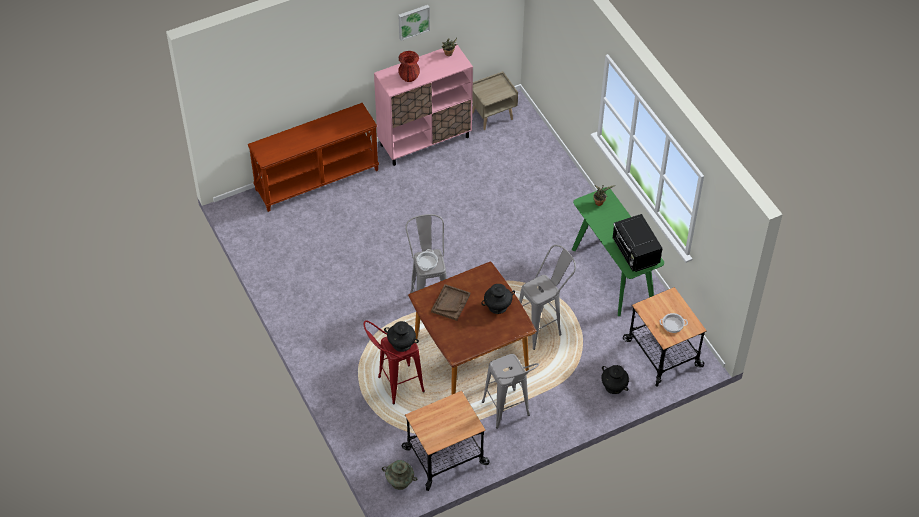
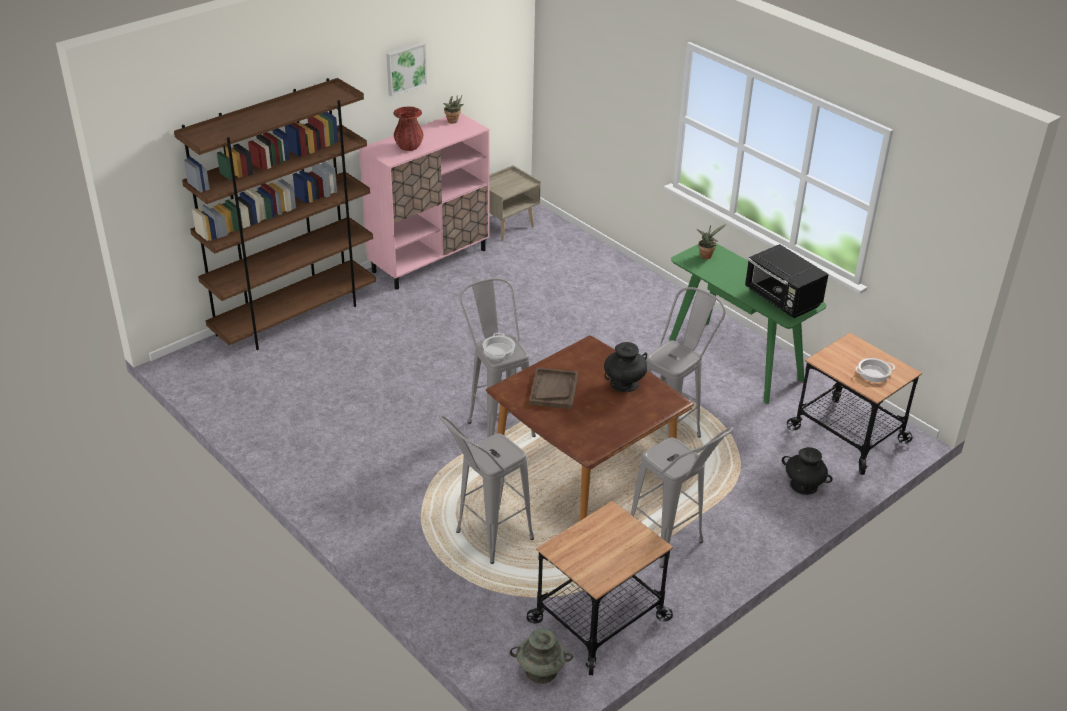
camera: 15 degrees left, 15 degrees down
brown console table [248,103,379,212] -> brown bookcase [174,78,376,350]
red stool [363,320,425,405] -> grey stool [439,415,534,564]
black vase [384,321,419,352] -> none

